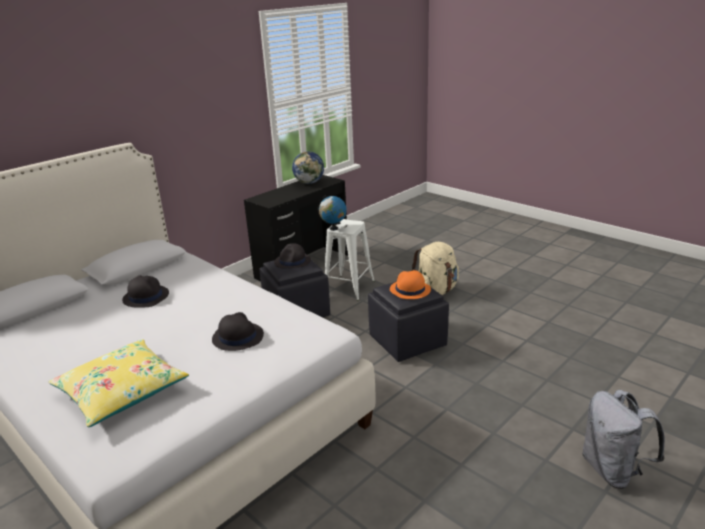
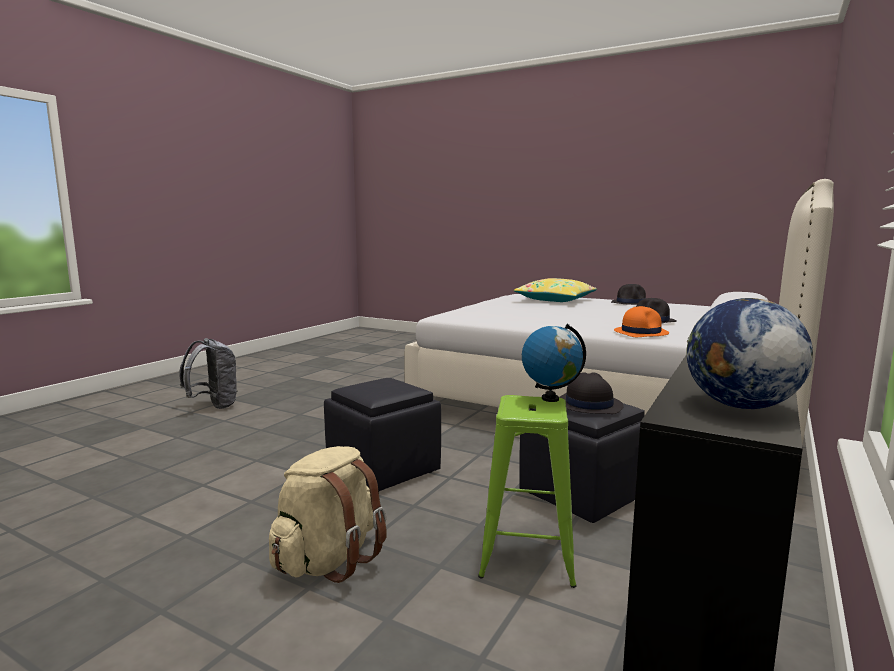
camera: 165 degrees right, 15 degrees down
black hat [212,312,264,351] -> black hat moved to [611,284,646,305]
white stool [325,219,375,301] -> green stool [478,395,576,588]
orange hat [390,270,431,299] -> orange hat moved to [614,306,669,337]

